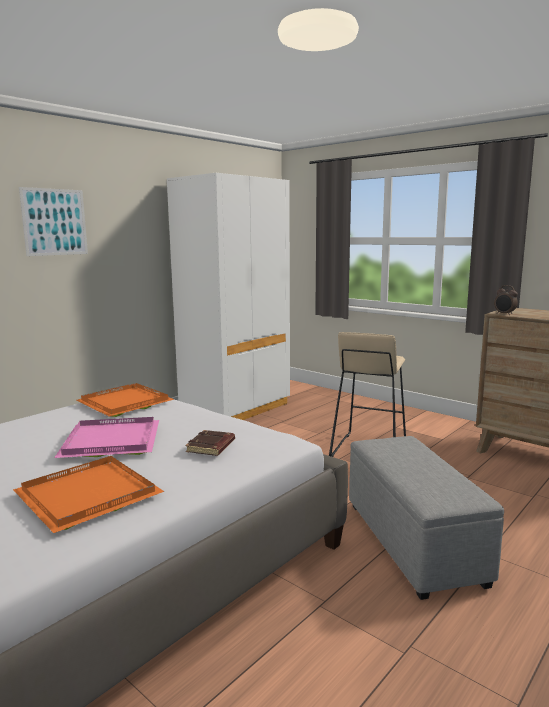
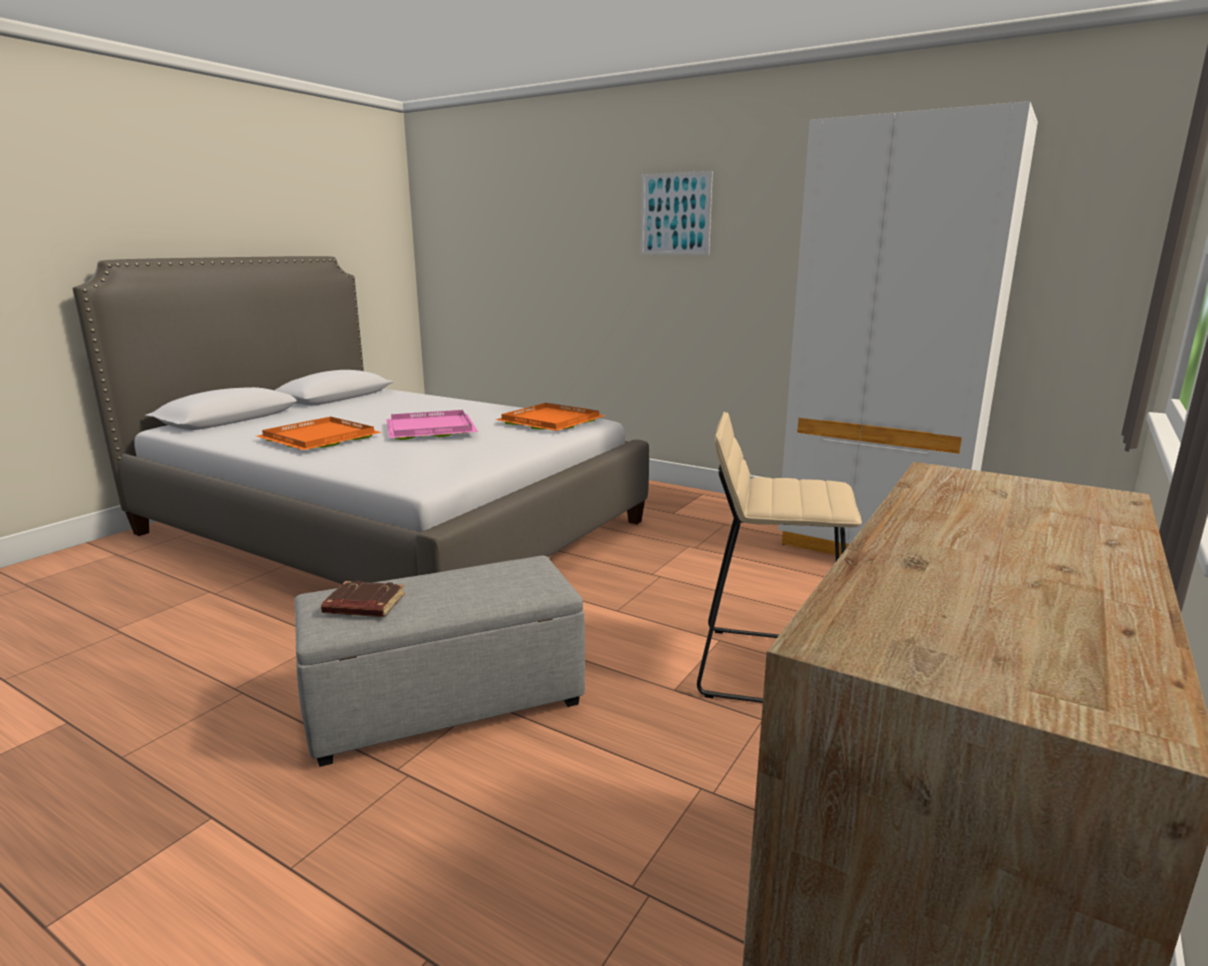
camera: 80 degrees right, 5 degrees up
brown book [185,430,235,456] -> brown book moved to [321,581,405,617]
alarm clock [494,285,518,315] -> none

